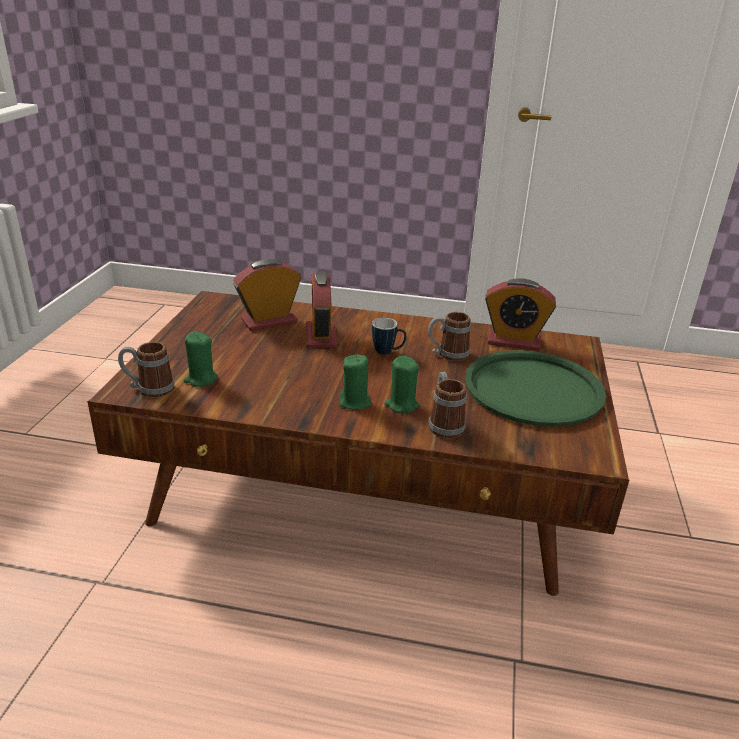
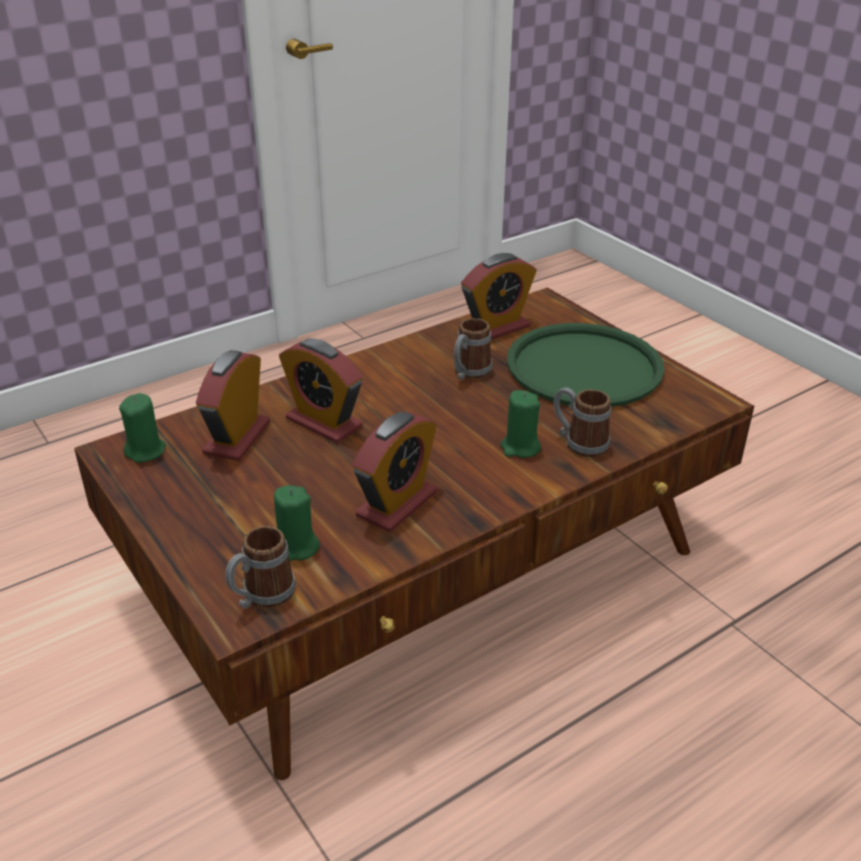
camera: 45 degrees left, 5 degrees up
green candle [339,354,371,410] -> green candle moved to [119,393,166,463]
mug [372,318,407,355] -> none
none -> alarm clock [352,411,437,532]

